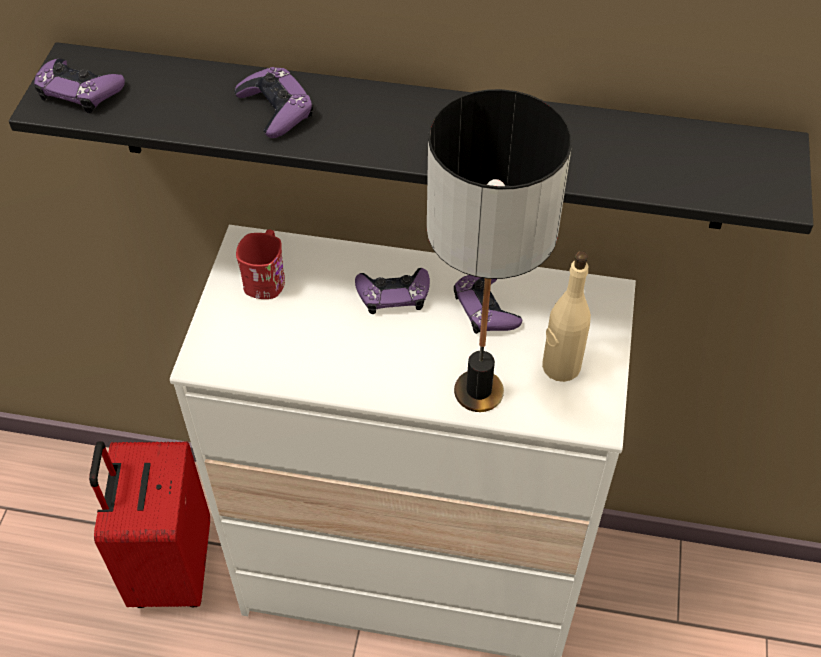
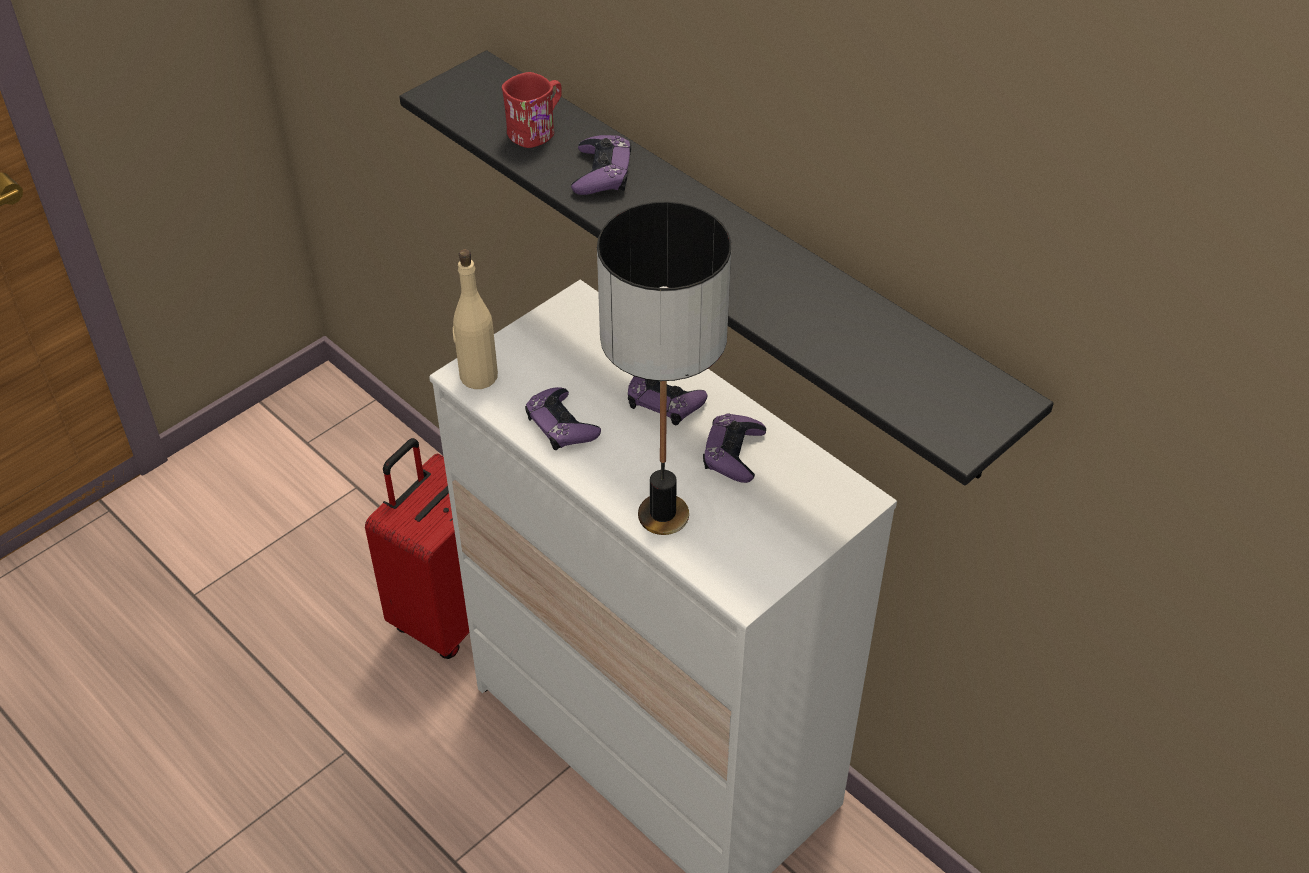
camera: 35 degrees right, 5 degrees down
purple game controller [34,58,125,113] -> purple game controller moved to [525,387,601,450]
red mug [236,230,285,299] -> red mug moved to [502,72,562,148]
beige bottle [542,251,591,382] -> beige bottle moved to [453,249,498,389]

